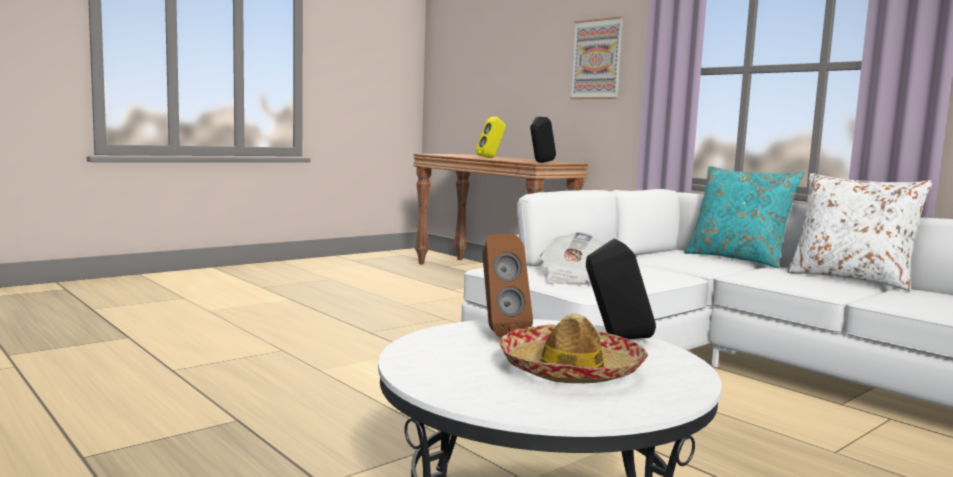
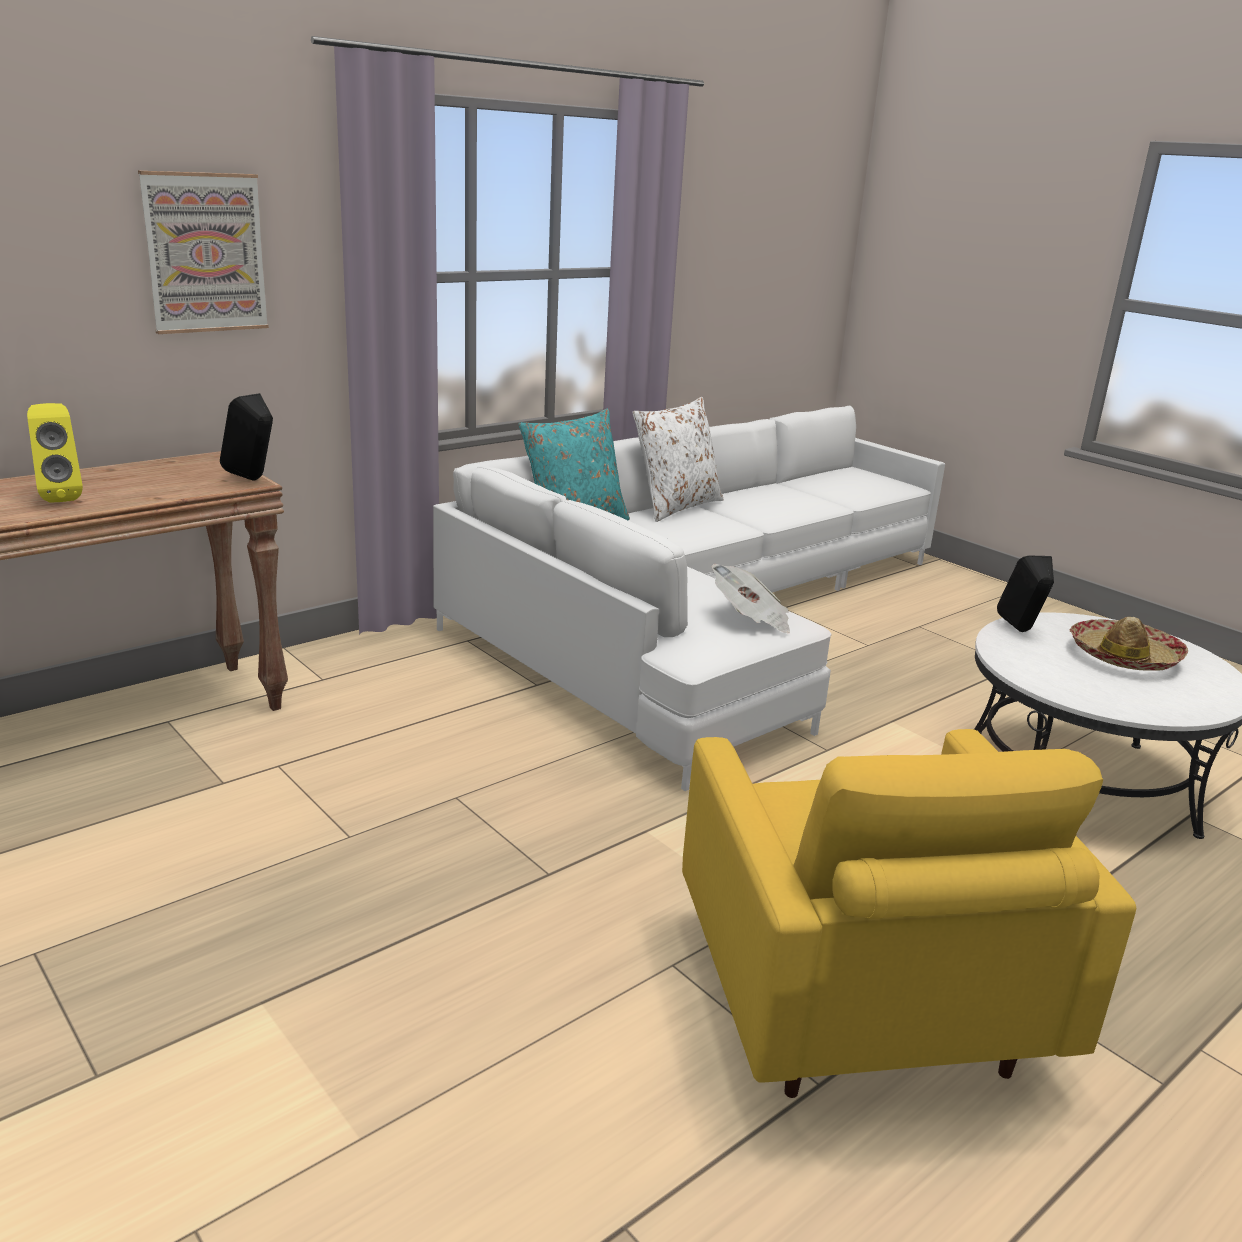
camera: 90 degrees left, 15 degrees up
brown speaker [482,234,533,338] -> none
none -> yellow armchair [682,729,1136,1098]

